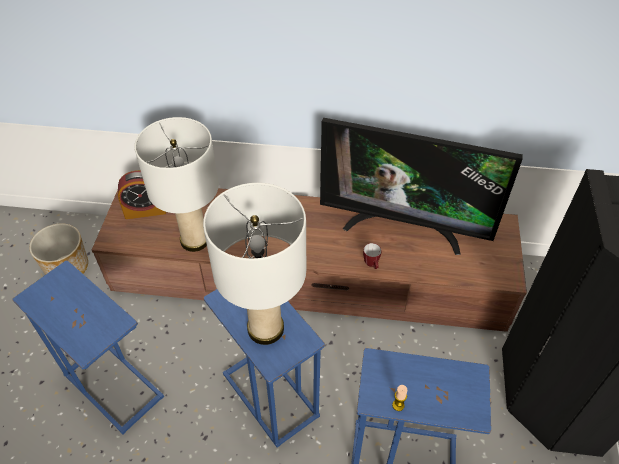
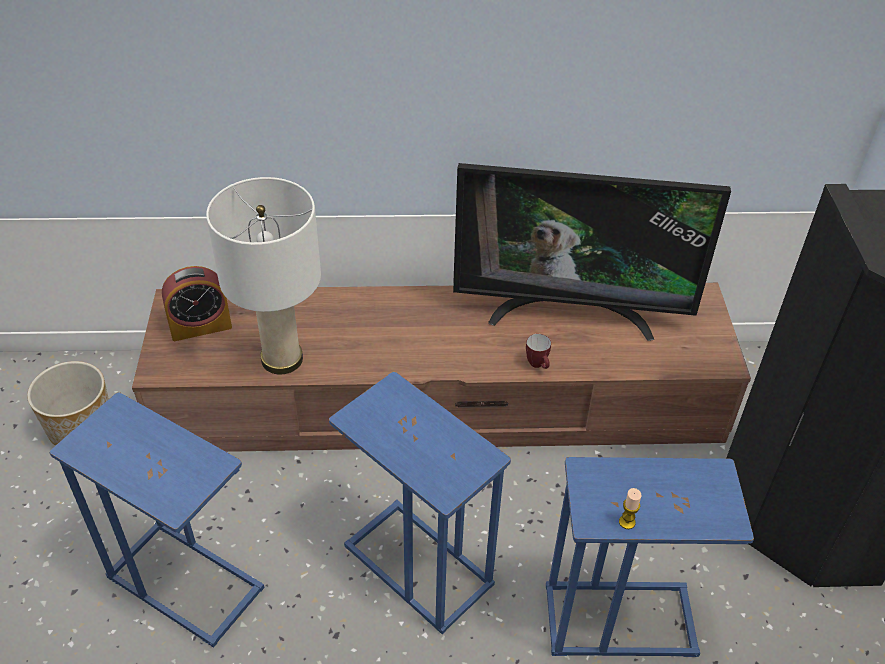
camera: 10 degrees left, 5 degrees down
white table lamp [203,183,306,345] -> none

